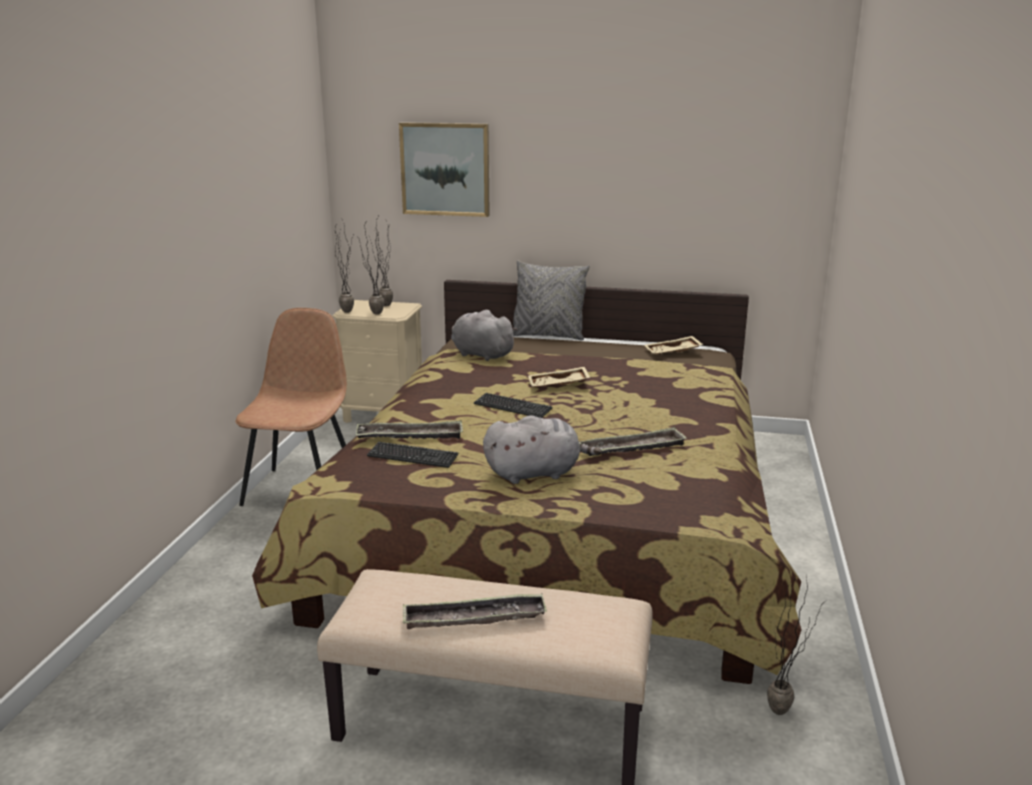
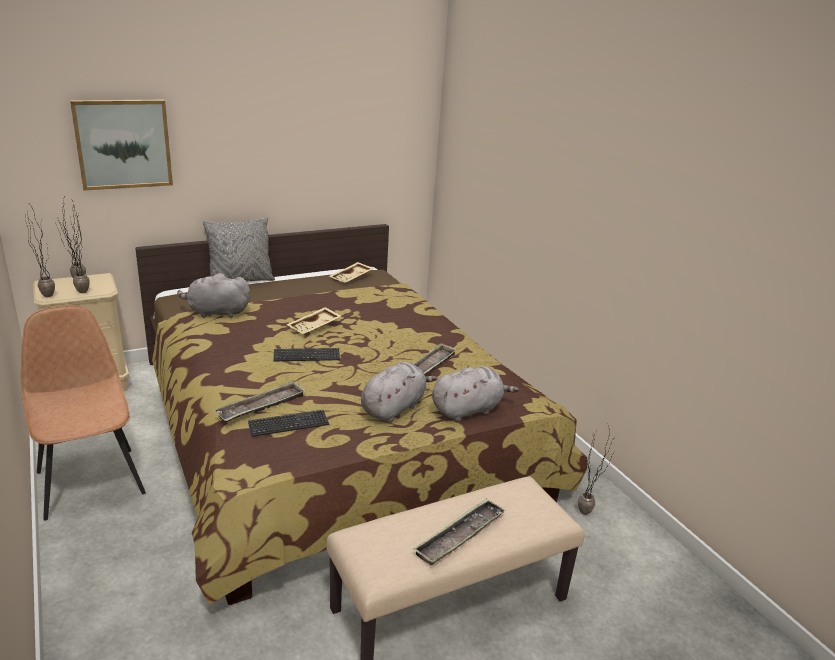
camera: 40 degrees left, 5 degrees up
none -> grey plush toy [432,366,519,422]

